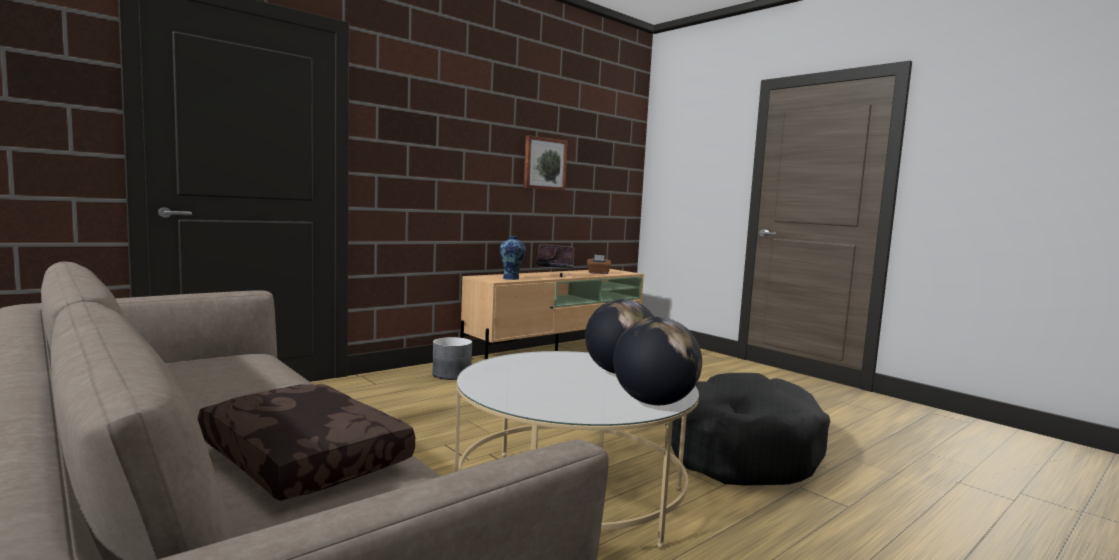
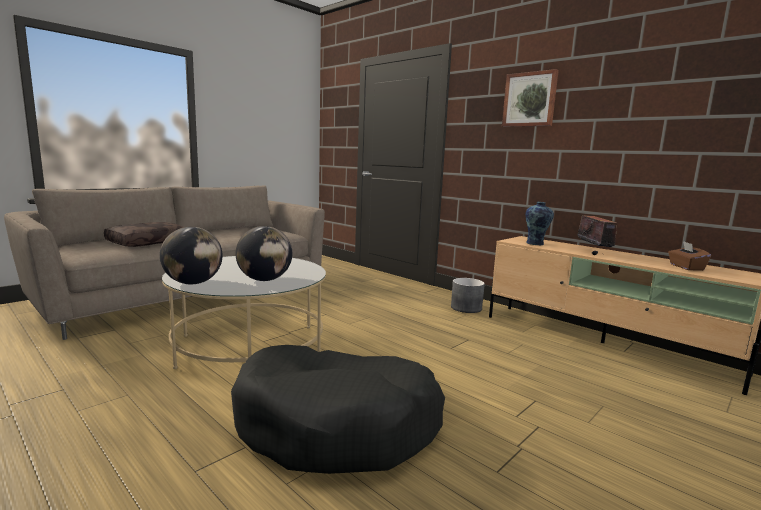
camera: 85 degrees right, 5 degrees up
picture [524,135,568,191] -> picture moved to [502,69,559,127]

